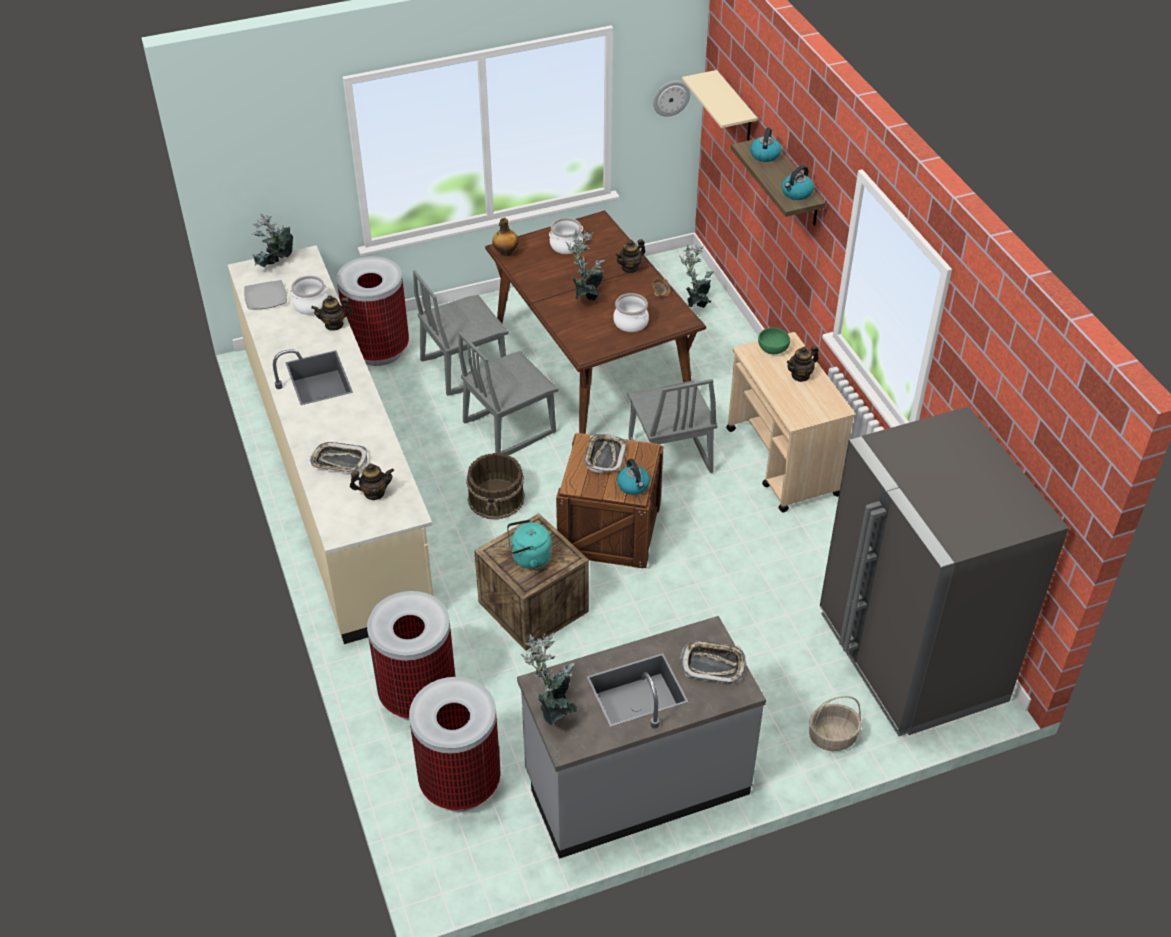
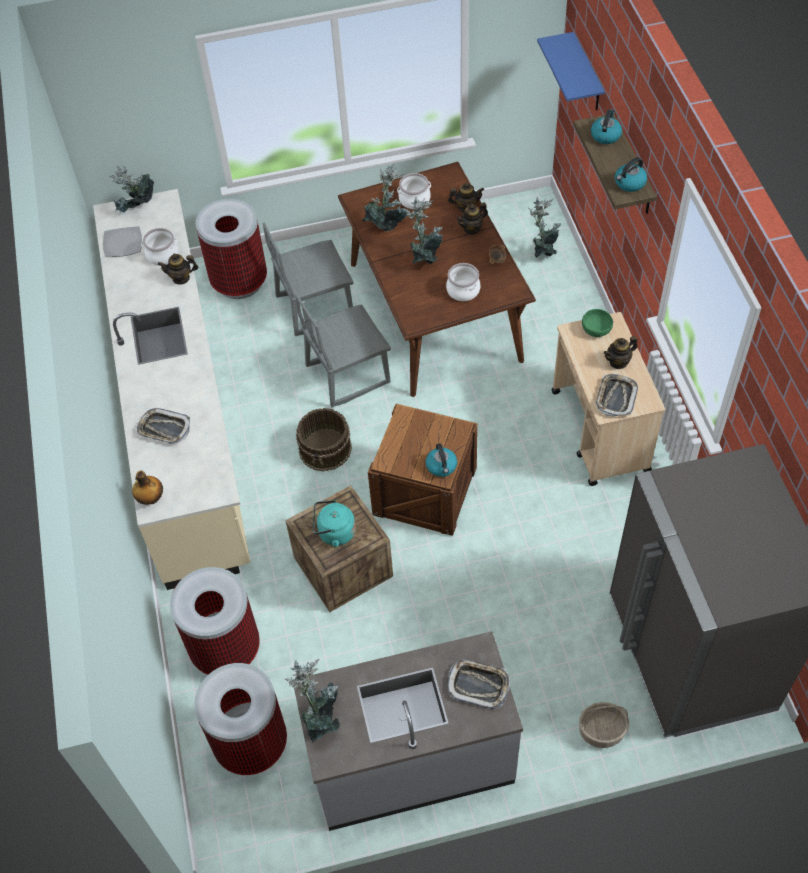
camera: 10 degrees right, 10 degrees up
teapot [350,463,394,500] -> teapot moved to [448,182,484,212]
bottle [492,218,518,256] -> bottle moved to [132,471,163,505]
tray [584,434,626,474] -> tray moved to [596,374,638,417]
grey chair [628,379,718,473] -> none
wall clock [653,81,690,117] -> none
beige shelf [682,70,757,141] -> blue shelf [537,32,605,110]
none -> potted plant [362,163,411,232]

